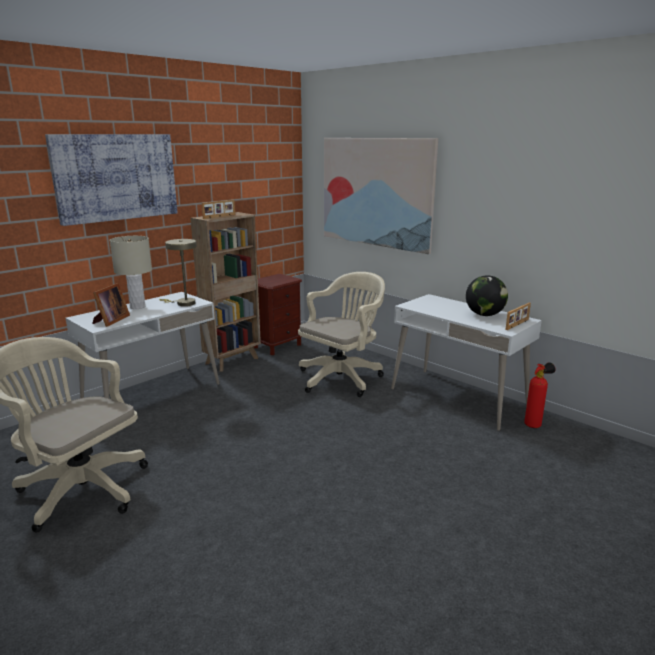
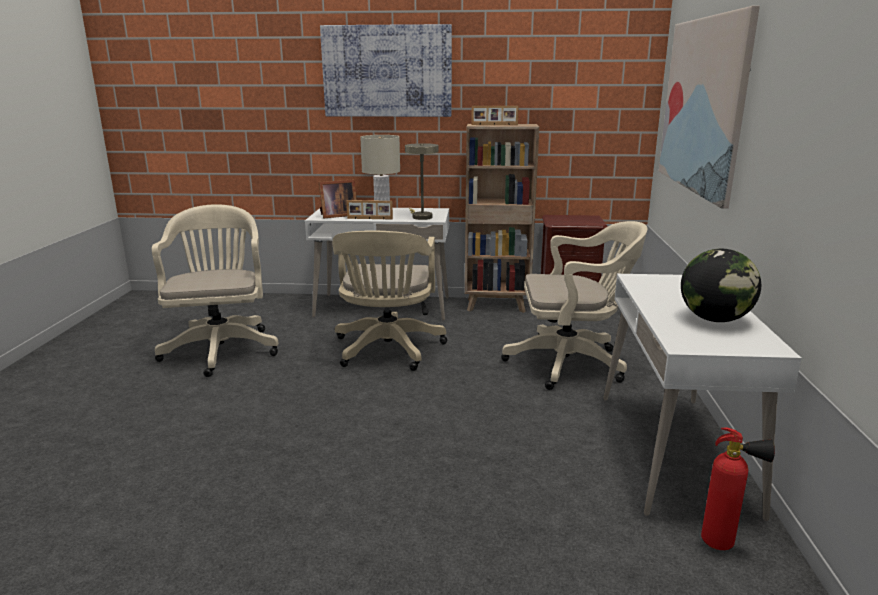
camera: 50 degrees right, 0 degrees up
picture frame [505,303,531,330] -> picture frame moved to [346,200,393,219]
none -> beige office chair [332,231,447,371]

